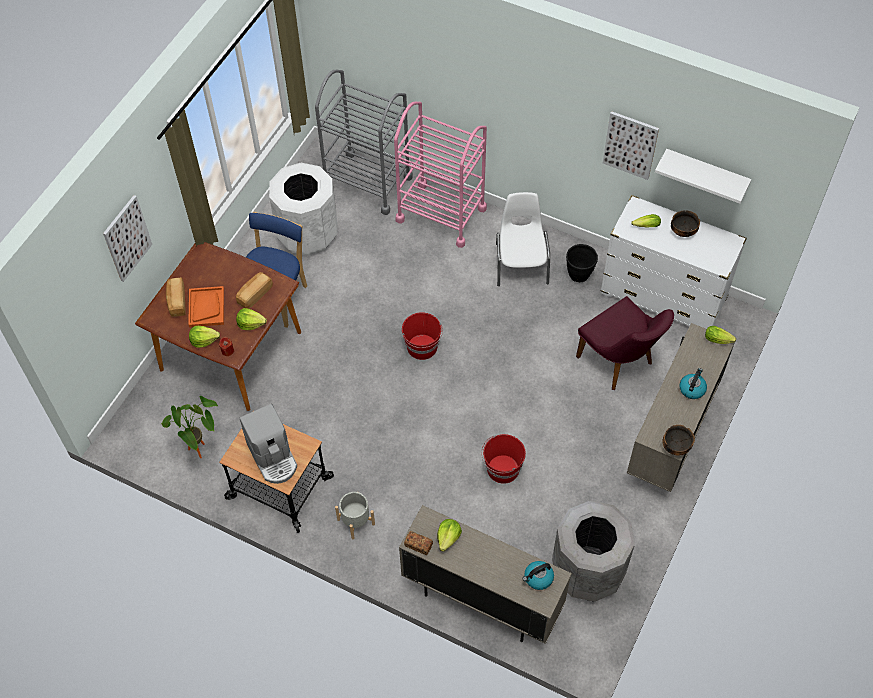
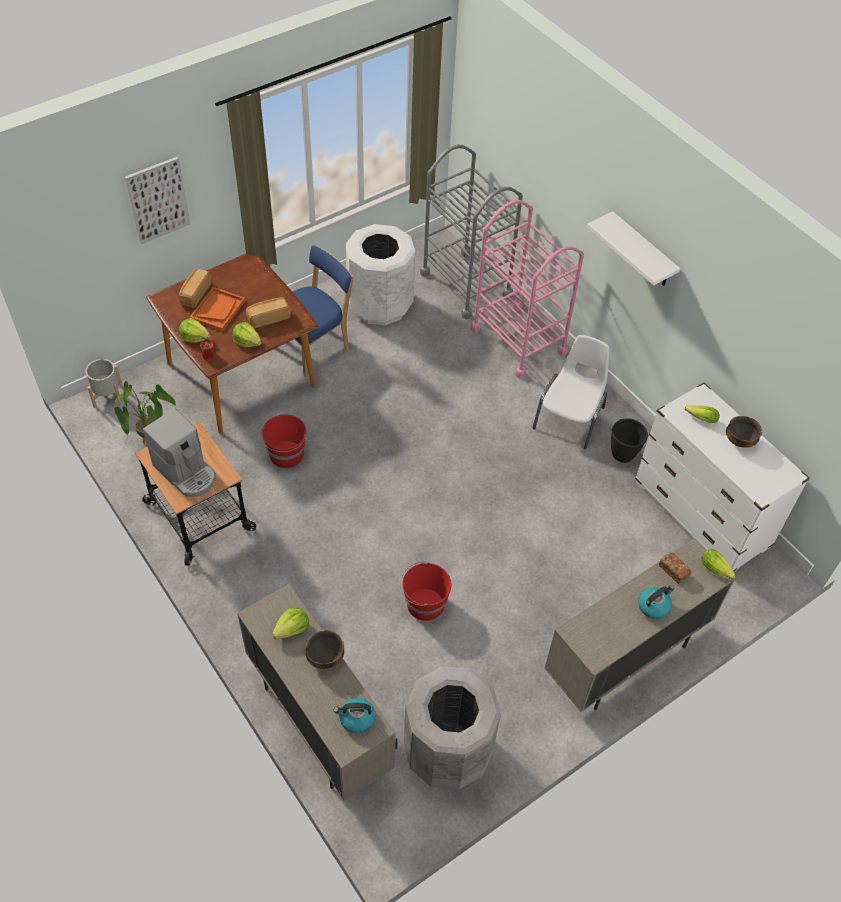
camera: 25 degrees right, 5 degrees down
coffee machine [240,404,297,484] -> coffee machine turned 45 degrees counterclockwise [143,408,216,497]
grey planter [335,492,375,539] -> grey planter moved to [86,359,123,408]
red bucket [402,312,443,360] -> red bucket moved to [260,414,307,468]
bread [404,531,433,555] -> bread moved to [659,552,691,584]
purple chair [576,296,674,390] -> none
picture [603,111,659,180] -> none
white shelf [655,149,751,204] -> white shelf moved to [587,211,680,286]
bowl [662,425,695,456] -> bowl moved to [306,630,344,669]

